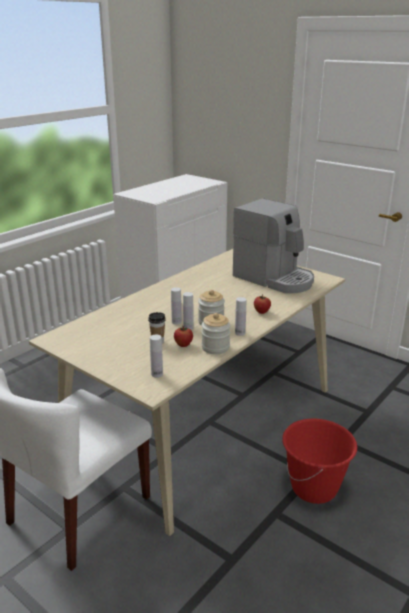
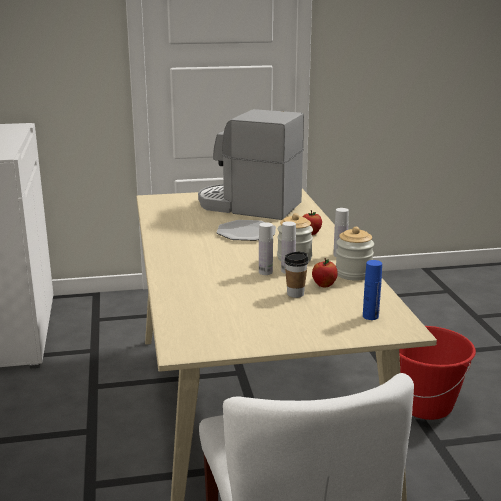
camera: 50 degrees left, 5 degrees down
white bottle [150,334,163,378] -> blue bottle [363,260,382,320]
coffee machine [233,198,314,293] -> coffee machine turned 150 degrees counterclockwise [198,109,304,220]
none -> plate [216,220,276,241]

